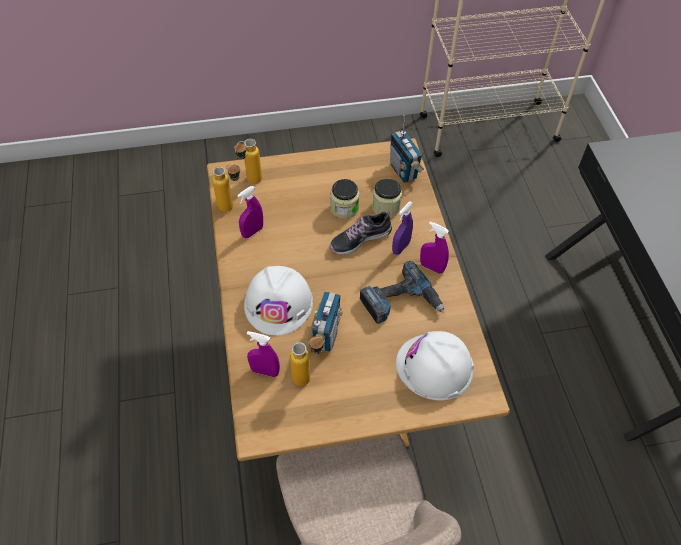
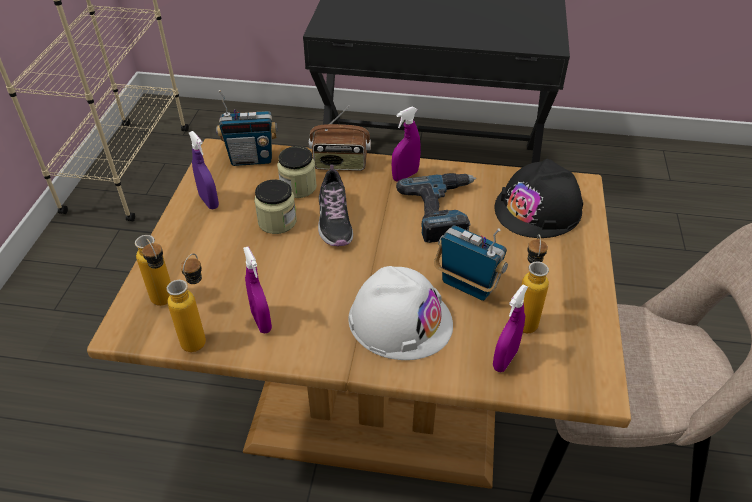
camera: 70 degrees left, 10 degrees down
purple spray bottle [392,201,413,255] -> purple spray bottle moved to [189,131,219,209]
white hard hat [396,331,474,401] -> black hard hat [495,159,583,238]
none -> radio [309,106,371,171]

